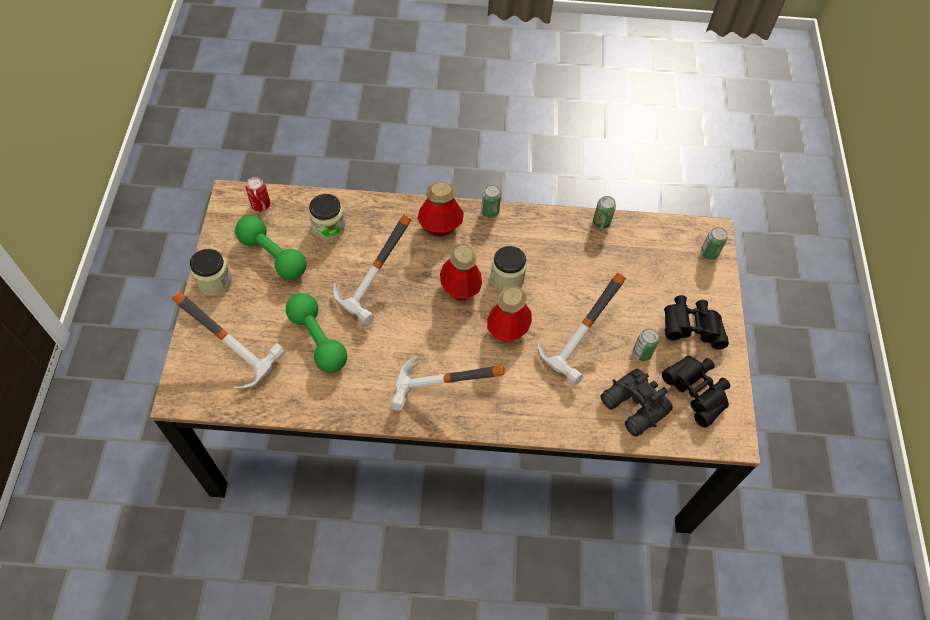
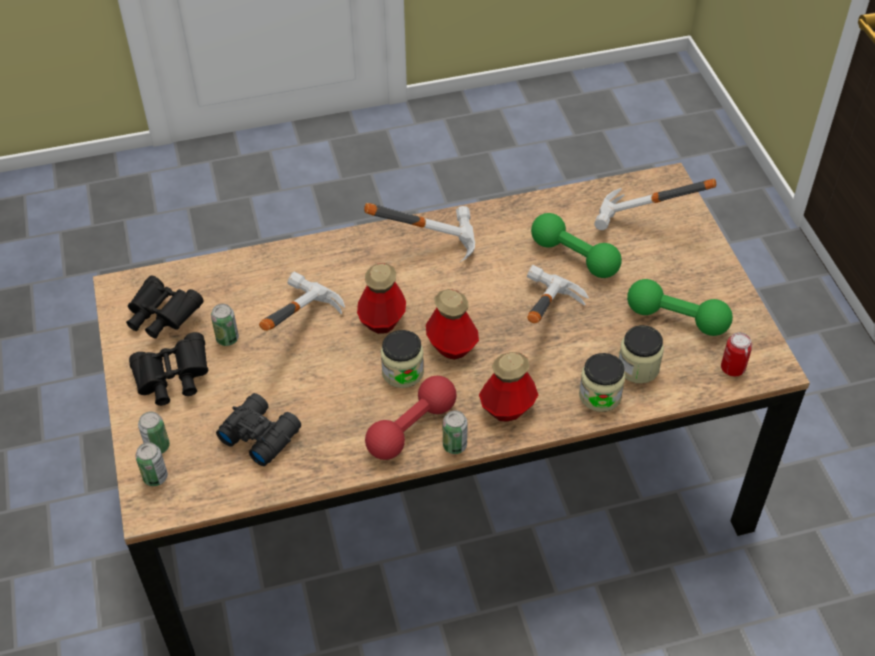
camera: 165 degrees right, 10 degrees down
jar [190,249,232,296] -> jar moved to [579,353,625,412]
can [593,196,616,229] -> can moved to [138,411,170,454]
black binoculars [601,369,673,437] -> black binoculars moved to [216,393,301,466]
none -> red dumbbell [365,376,456,460]

